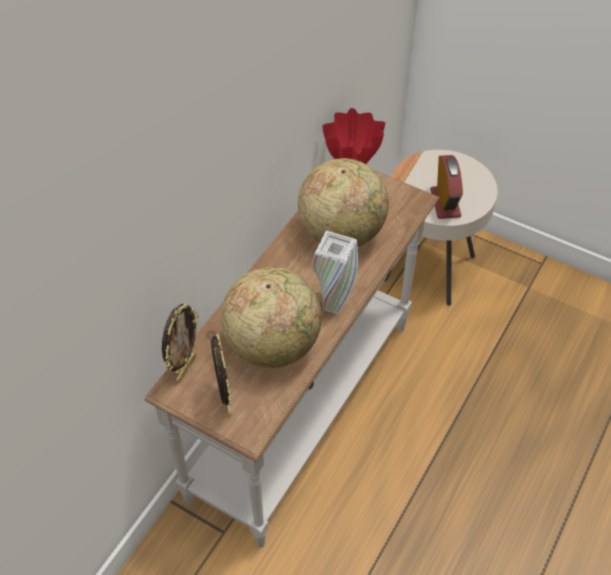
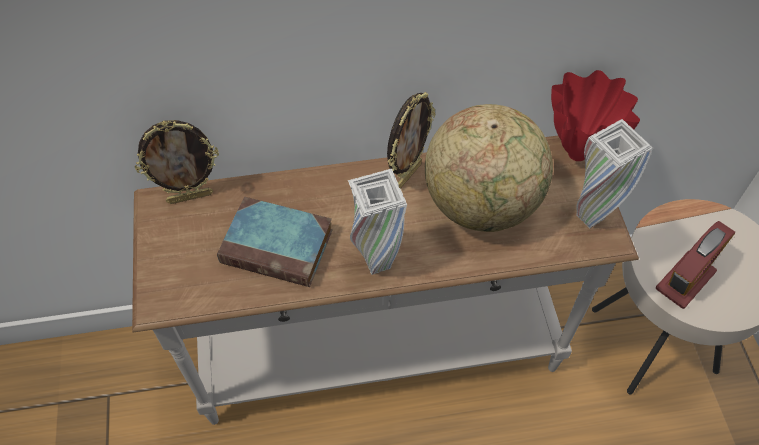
camera: 50 degrees right, 5 degrees up
picture frame [211,333,231,416] -> picture frame moved to [387,92,435,188]
globe [221,267,322,368] -> book [217,197,333,287]
none -> white vase [576,119,653,229]

